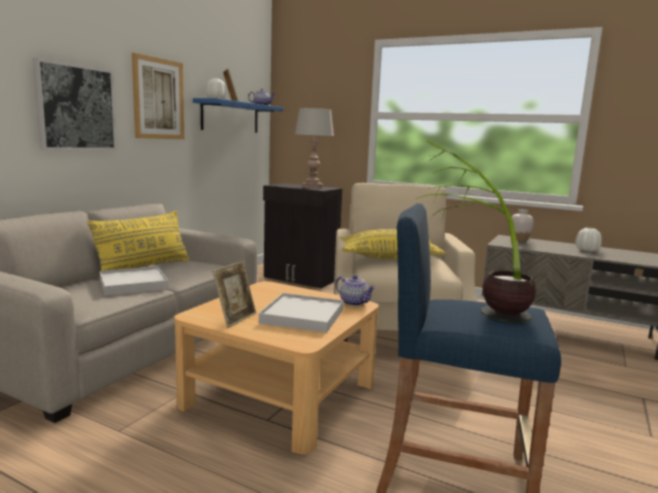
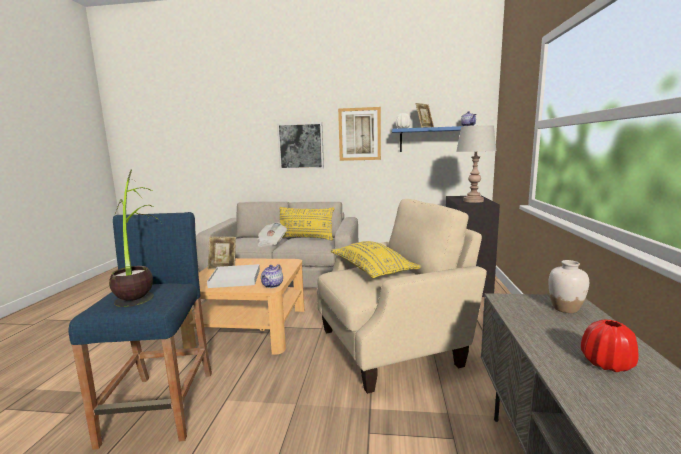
camera: 70 degrees right, 0 degrees up
white tray [100,266,169,295] -> newspaper [257,222,287,247]
white vase [575,228,602,252] -> red vase [581,319,638,372]

